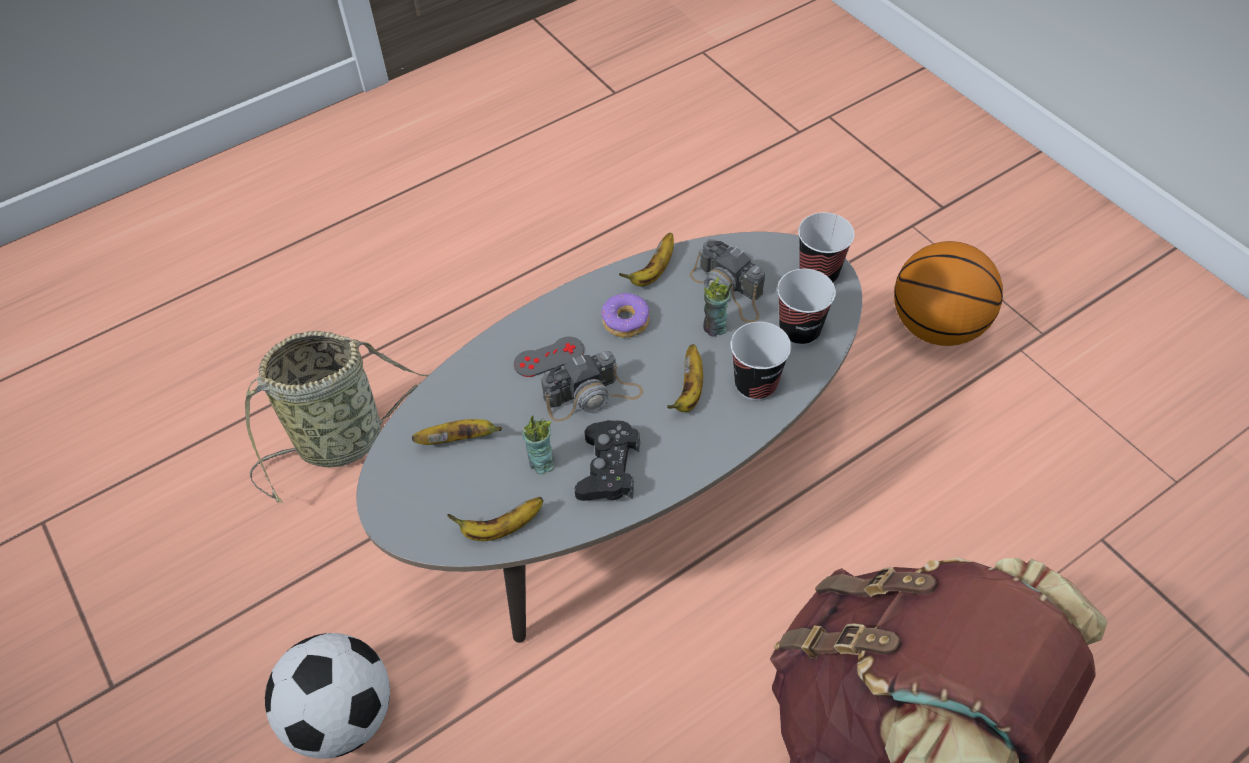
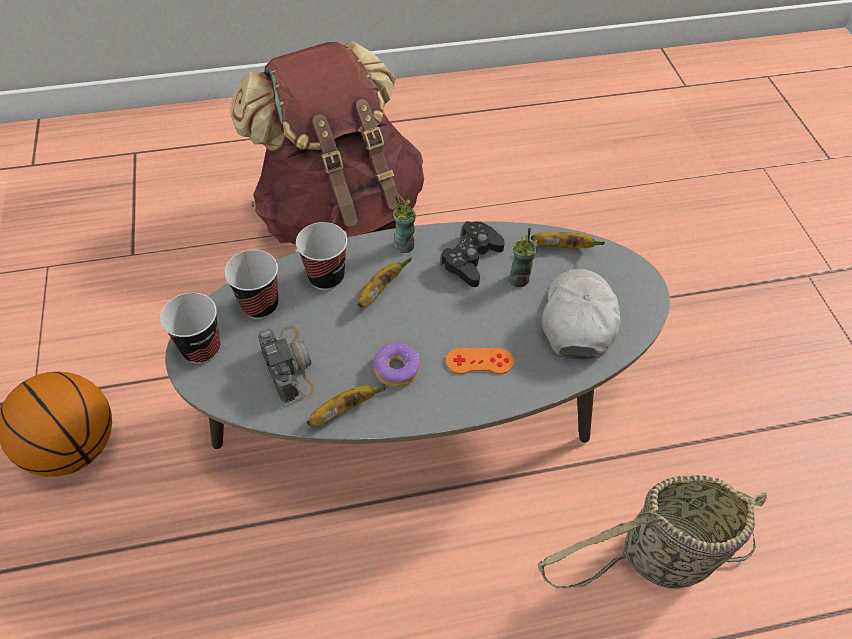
camera: 160 degrees left, 0 degrees up
football [265,633,390,759] -> none
banana [412,419,502,445] -> white cap [542,269,621,360]
grey game controller [514,337,584,377] -> orange game controller [445,348,514,374]
camera [541,351,644,422] -> none
cup [703,277,732,337] -> cup moved to [393,195,416,253]

